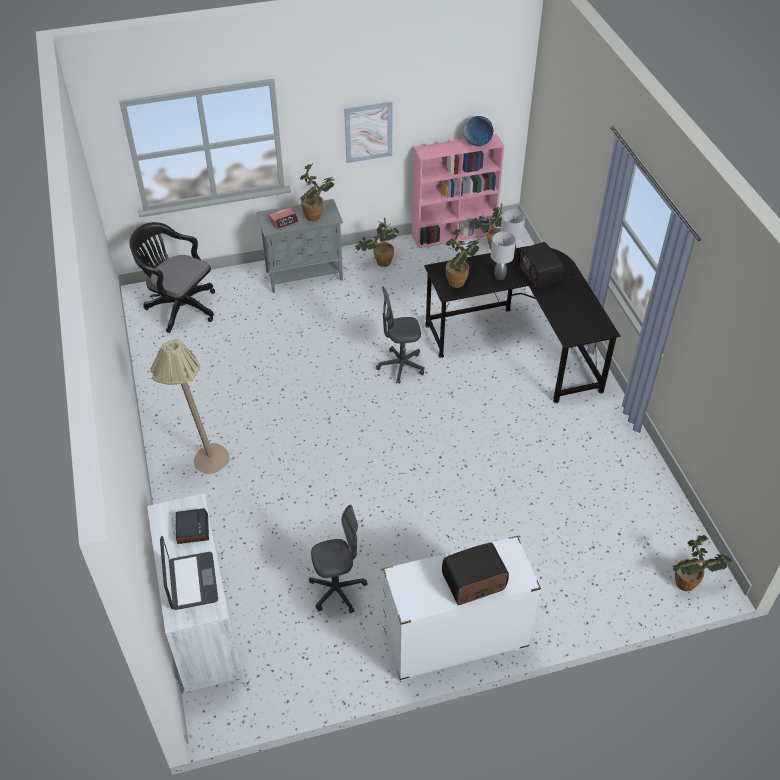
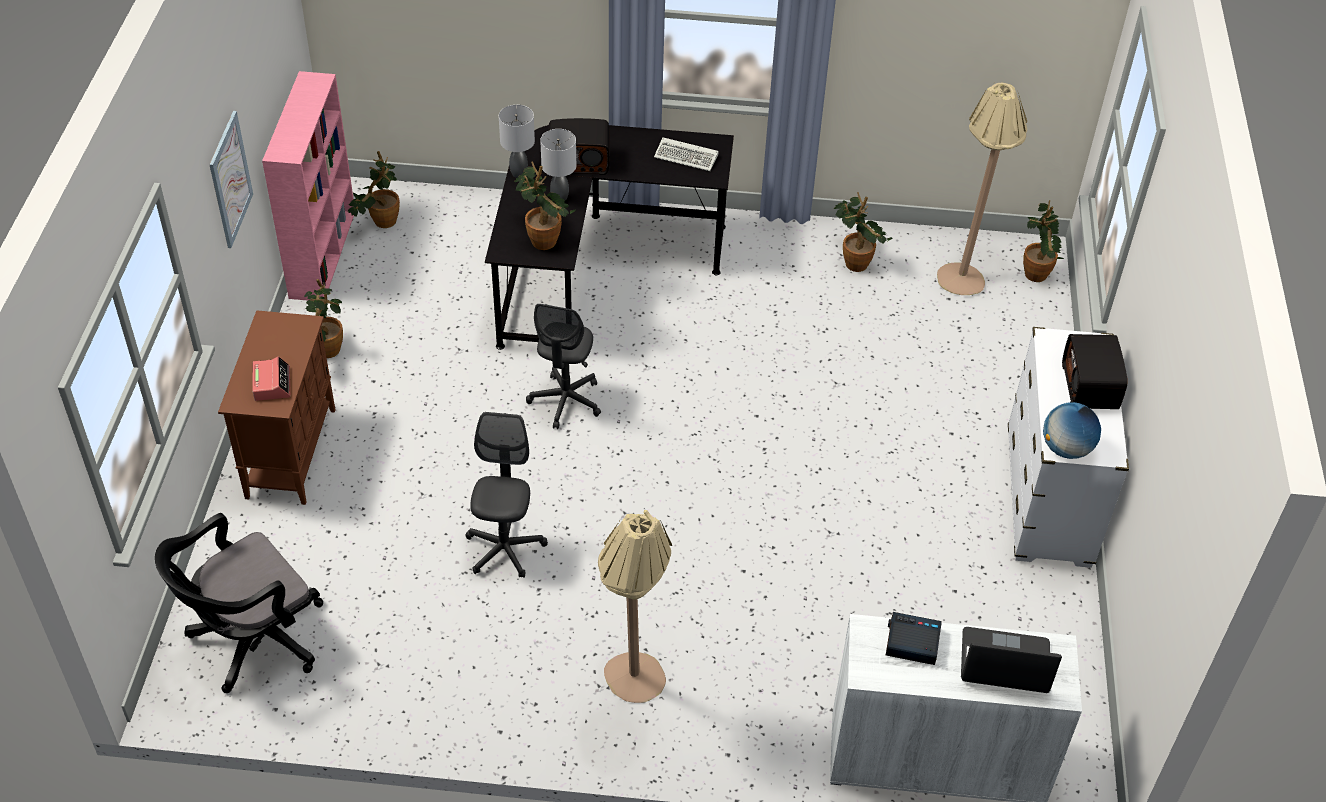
camera: 70 degrees left, 0 degrees up
grey cabinet [257,199,343,293] -> brown cabinet [218,310,335,505]
potted plant [300,163,334,221] -> potted plant moved to [834,192,892,272]
grey office chair [309,505,367,614] -> grey office chair moved to [465,412,548,578]
globe [464,116,493,146] -> globe moved to [1043,402,1101,459]
none -> keyboard [654,137,719,171]
none -> beige floor lamp [937,83,1027,295]

